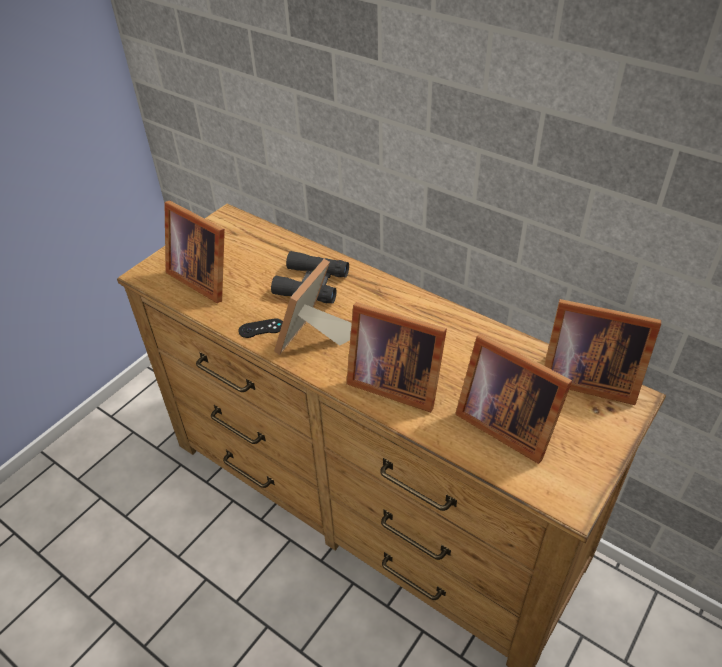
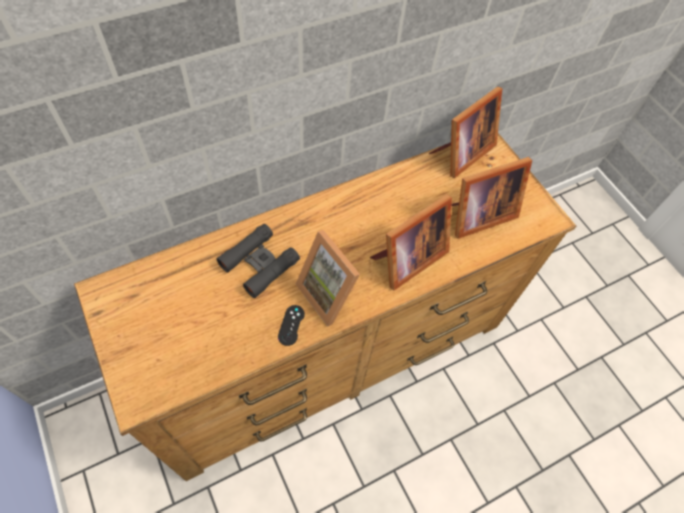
camera: 70 degrees left, 15 degrees up
picture frame [164,201,225,303] -> none

